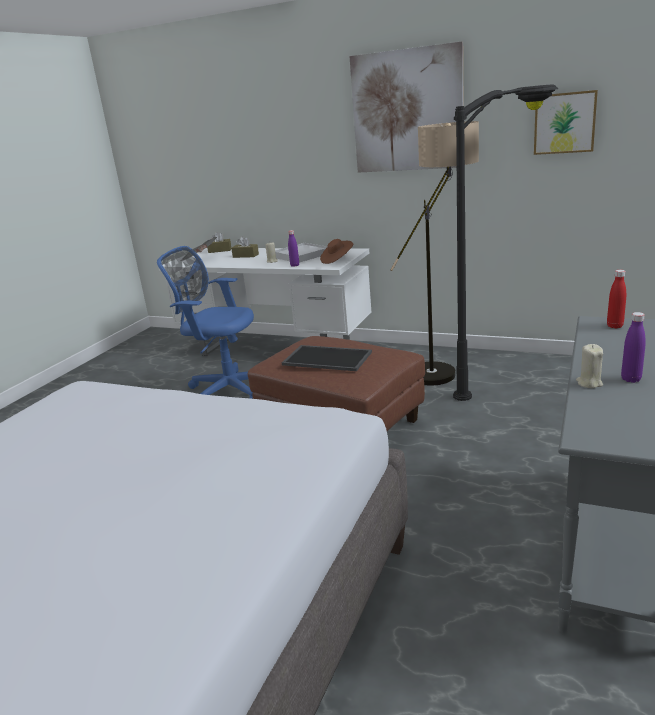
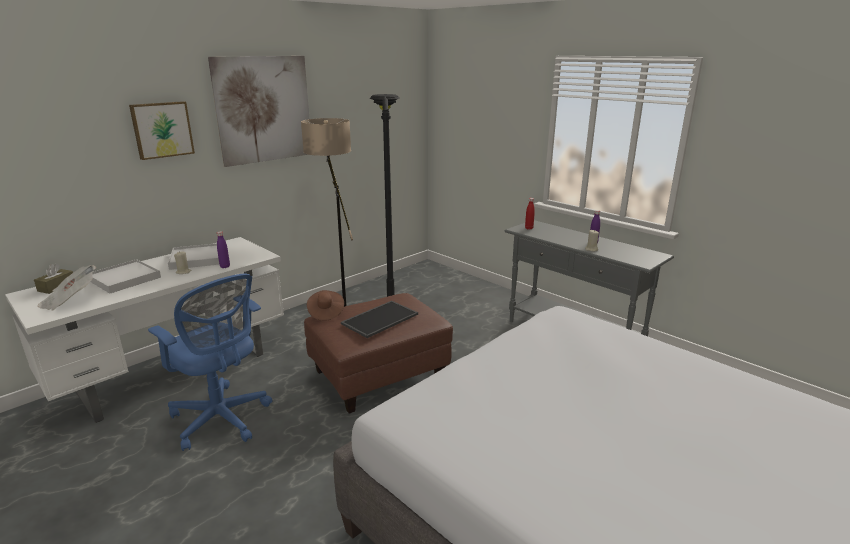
camera: 70 degrees left, 0 degrees up
blue office chair [157,246,254,399] -> blue office chair turned 90 degrees counterclockwise [148,274,273,451]
brown tissue box [231,236,259,258] -> white tray [91,259,161,293]
brown hat [320,239,353,264] -> brown hat moved to [307,290,344,321]
picture [534,90,598,155] -> picture moved to [129,101,195,160]

